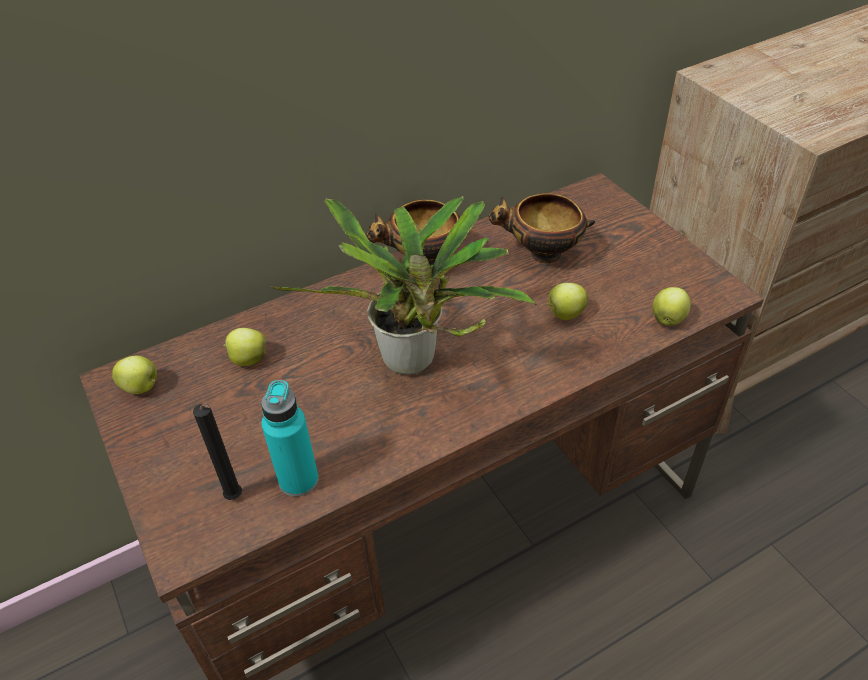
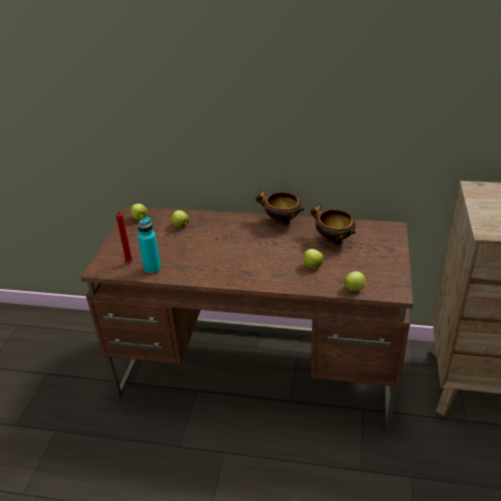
camera: 40 degrees right, 10 degrees down
black candle [193,403,242,500] -> red candle [116,212,133,263]
potted plant [271,196,537,375] -> none

